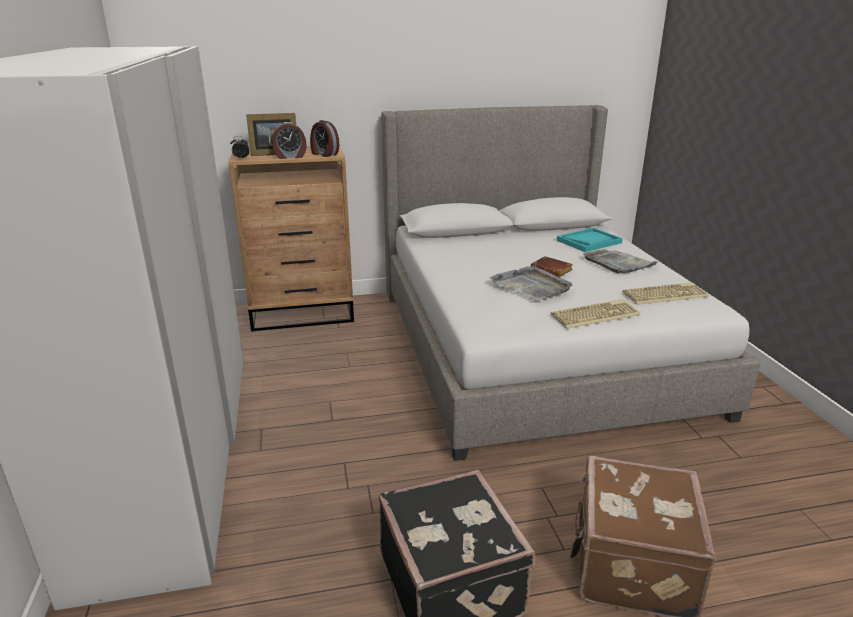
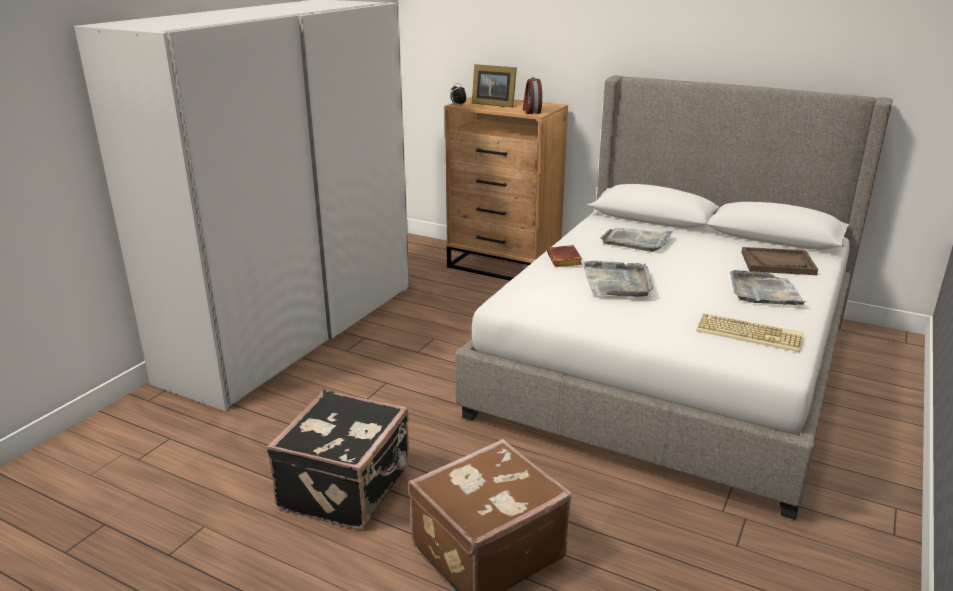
camera: 40 degrees right, 0 degrees up
alarm clock [272,122,307,159] -> none
brown book [530,256,573,277] -> brown book moved to [547,245,582,267]
keyboard [550,299,640,329] -> none
turquoise tray [557,228,623,252] -> brown tray [741,247,818,275]
none -> grey tray [601,228,673,252]

